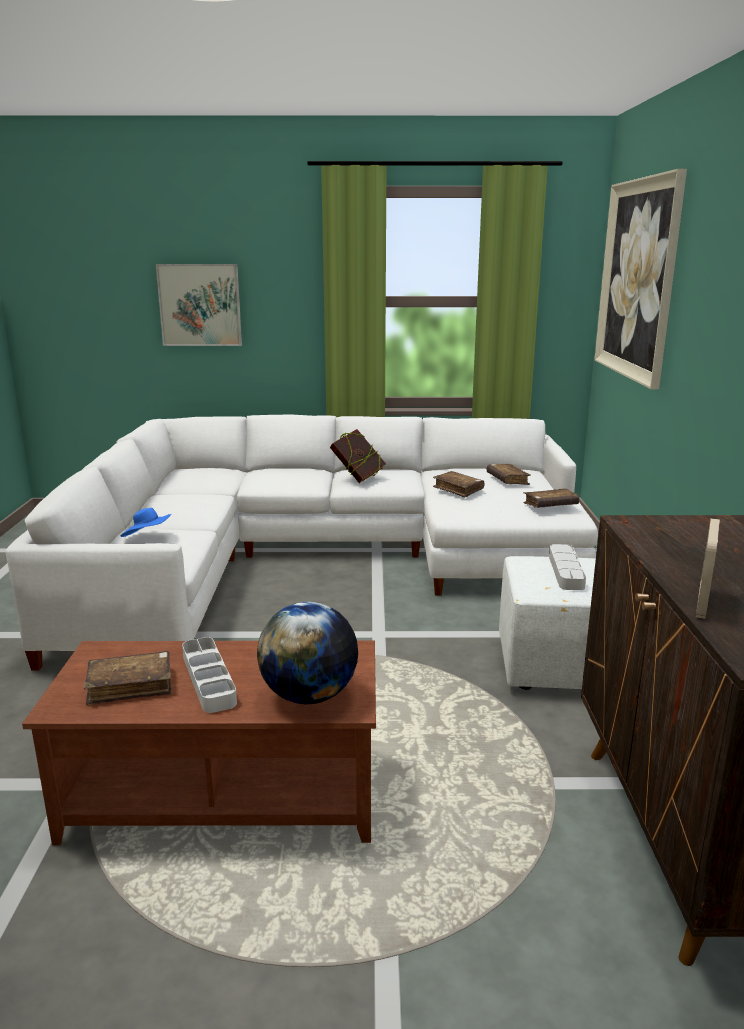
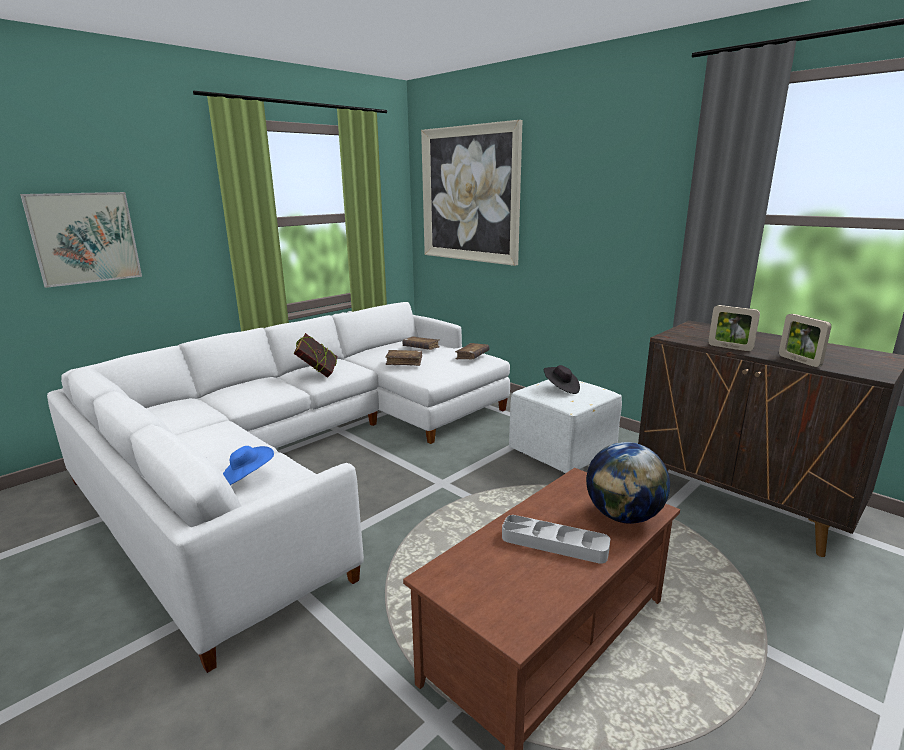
camera: 45 degrees left, 0 degrees up
brown book [84,651,171,705] -> none
grey tray [549,544,586,590] -> black hat [544,365,580,394]
none -> picture frame [708,305,760,351]

